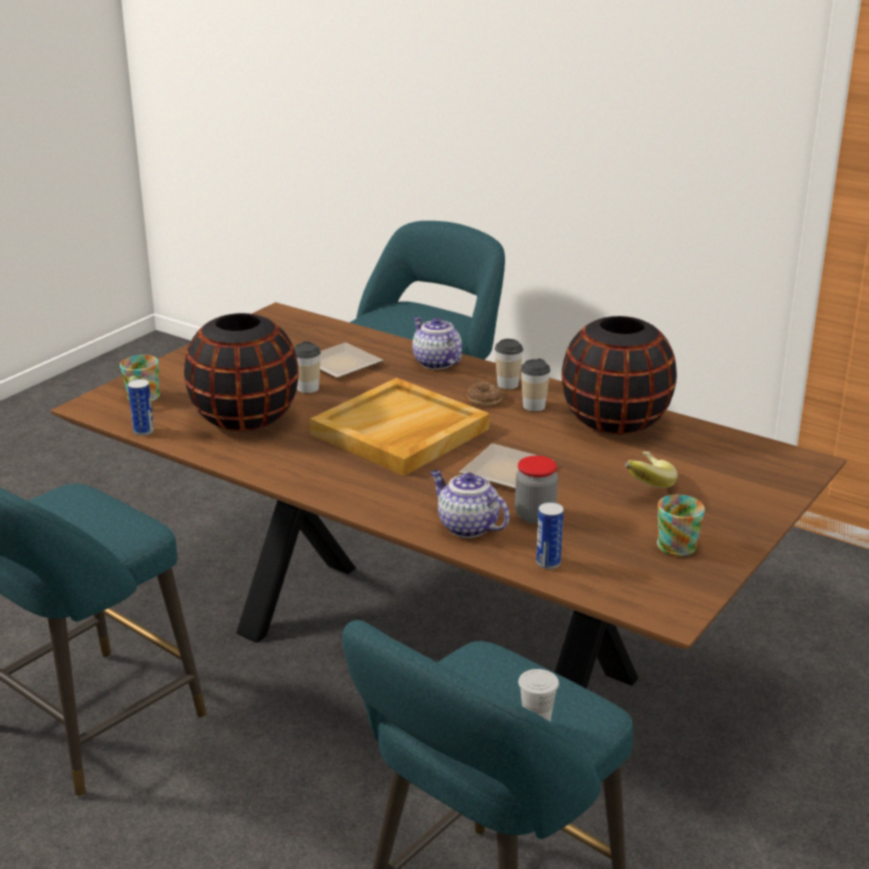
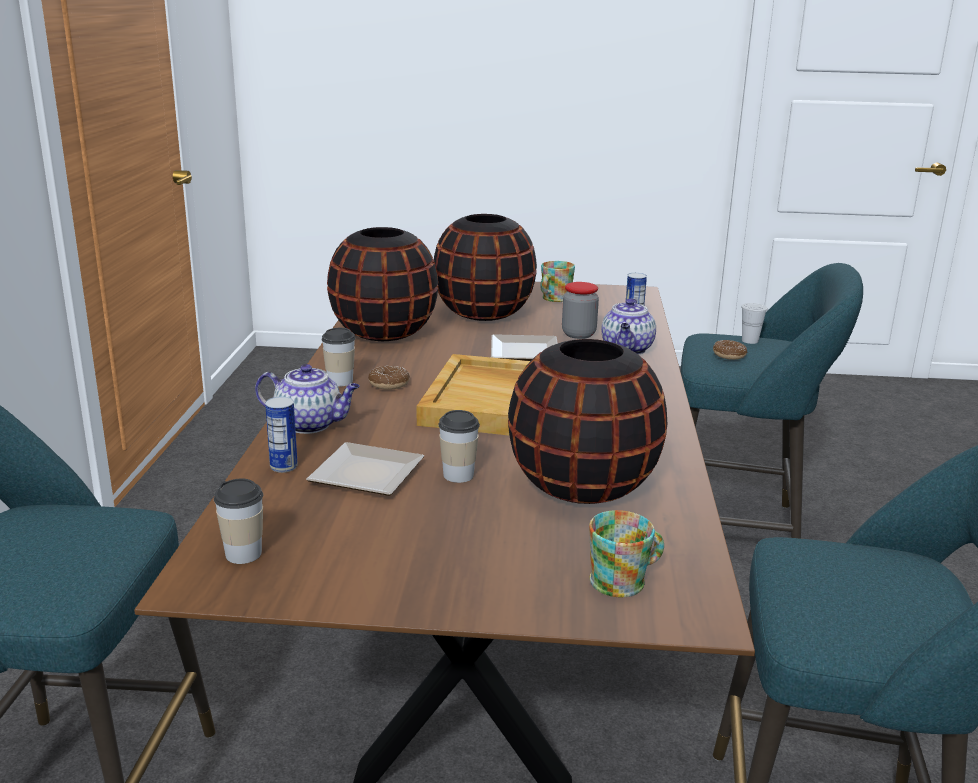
camera: 120 degrees left, 5 degrees down
can [128,379,154,436] -> can moved to [265,397,298,473]
teapot [412,317,462,369] -> teapot turned 105 degrees counterclockwise [255,364,360,434]
cup [521,358,550,411] -> cup moved to [214,479,263,564]
banana [625,451,678,488] -> black vase [434,214,537,321]
none -> donut [713,340,747,360]

